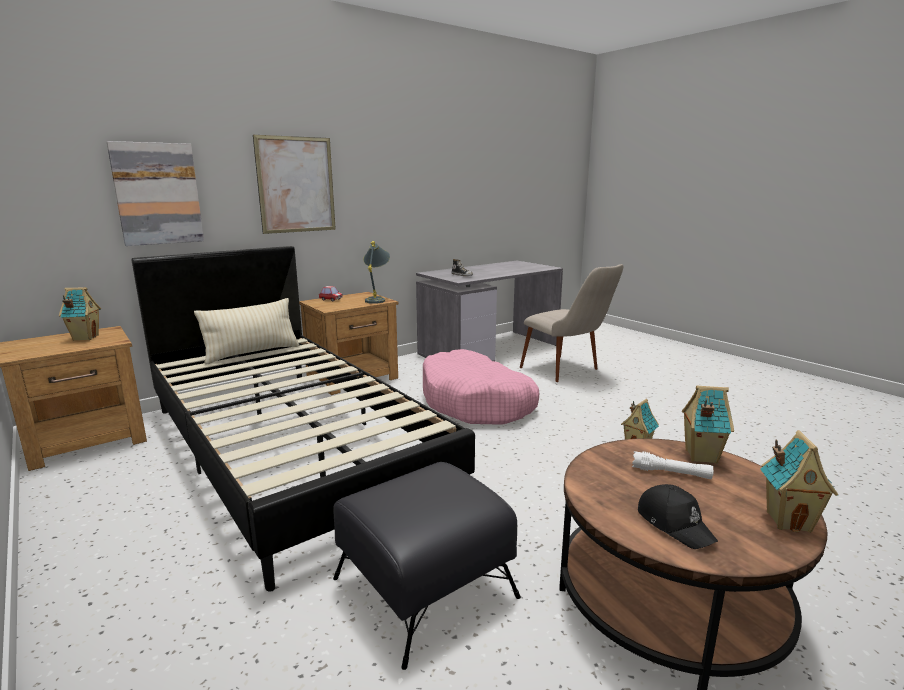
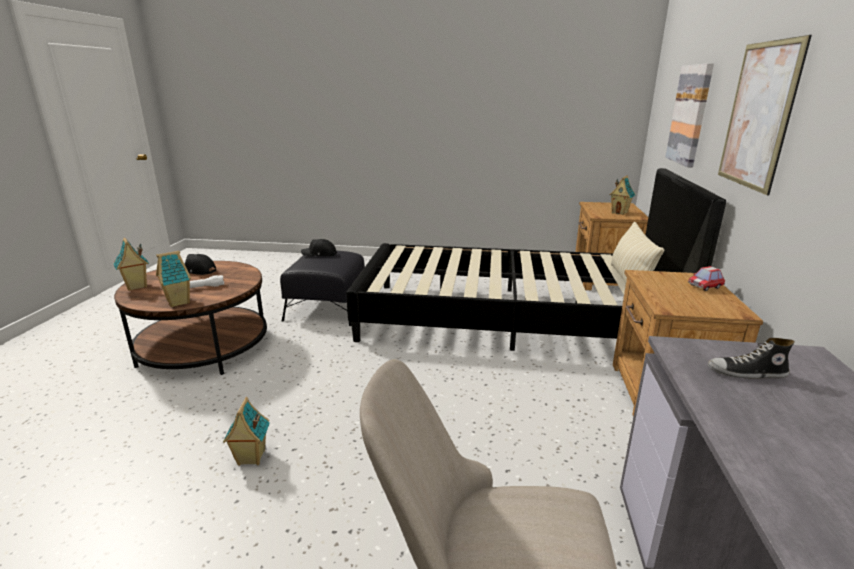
camera: 135 degrees right, 5 degrees up
grey table lamp [363,241,390,304] -> none
pink dog bed [423,349,539,425] -> none
none -> black cap [301,239,337,256]

